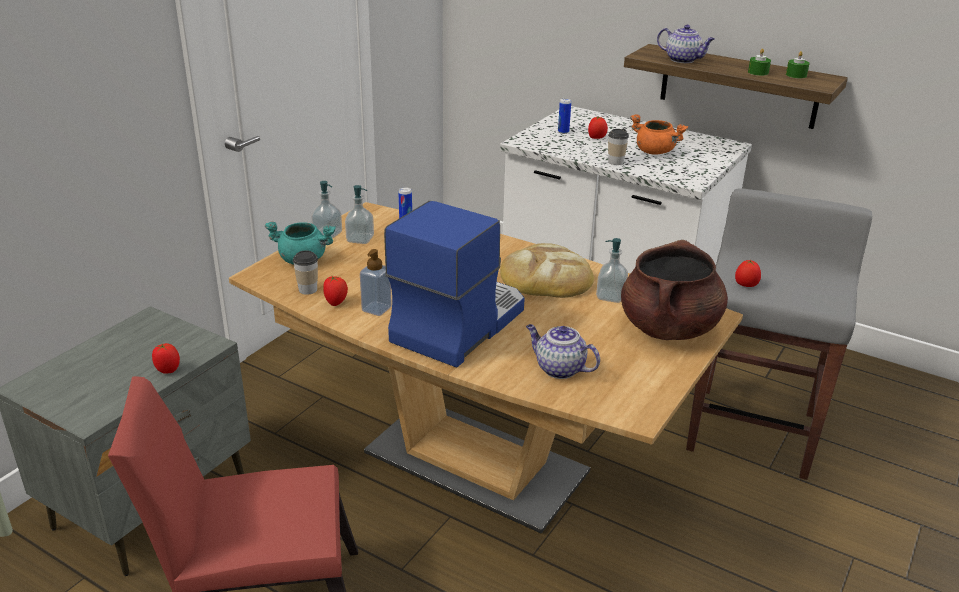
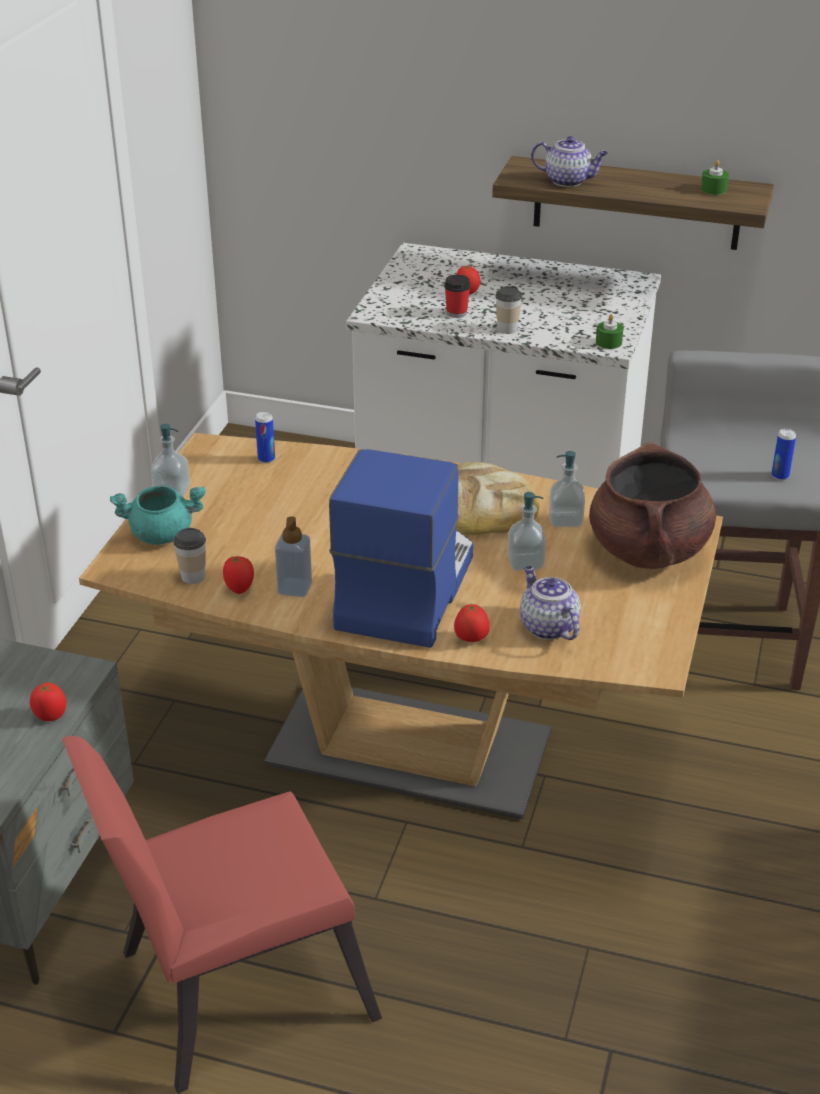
camera: 15 degrees left, 5 degrees up
soap dispenser [345,185,374,244] -> soap dispenser moved to [507,492,546,571]
teapot [526,324,600,379] -> teapot turned 45 degrees clockwise [520,566,581,640]
can [558,98,571,134] -> can moved to [771,428,796,480]
orange cooking pot [630,114,688,155] -> none
tomato [735,260,761,287] -> tomato moved to [454,604,490,642]
green candle [748,48,771,76] -> green candle moved to [596,314,623,349]
none -> cup [444,275,471,318]

